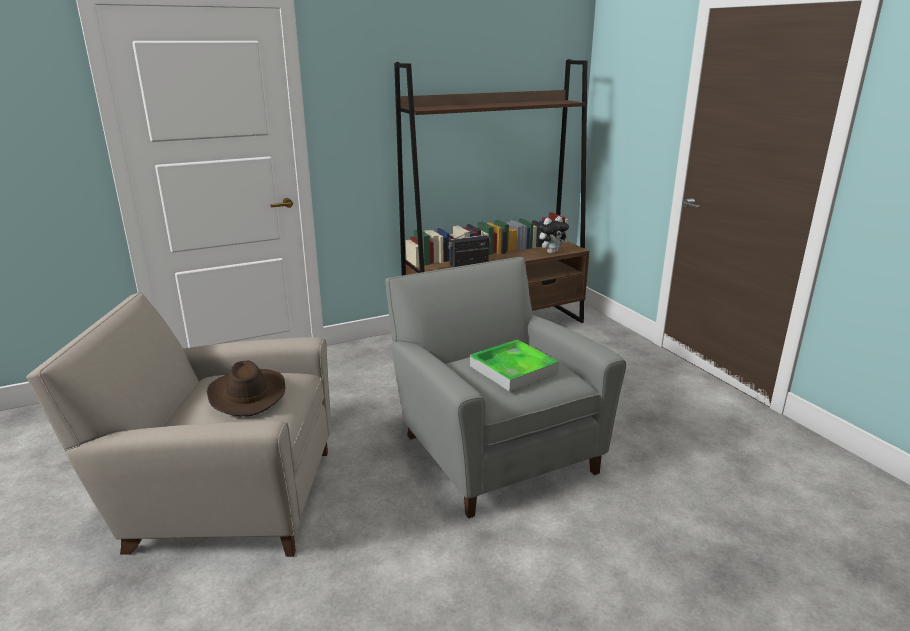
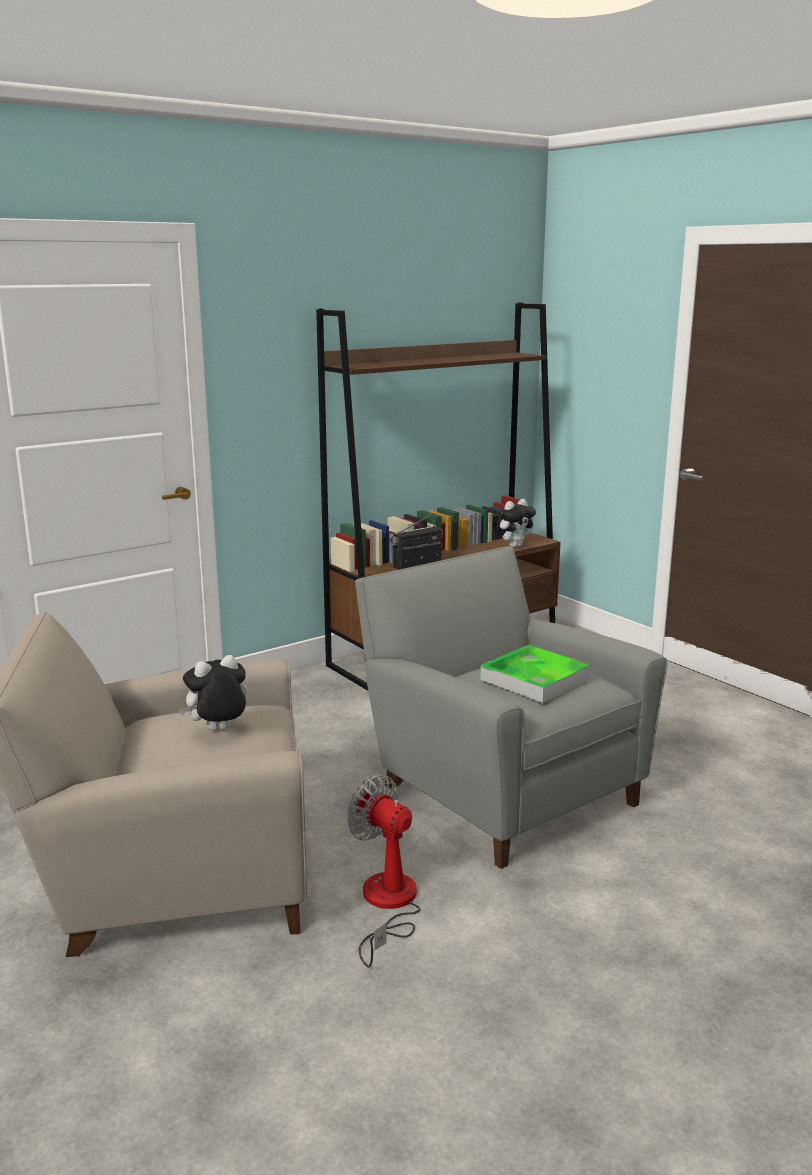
camera: 10 degrees left, 5 degrees down
brown hat [207,361,285,416] -> plush toy [178,655,248,731]
none -> fan [347,775,420,968]

